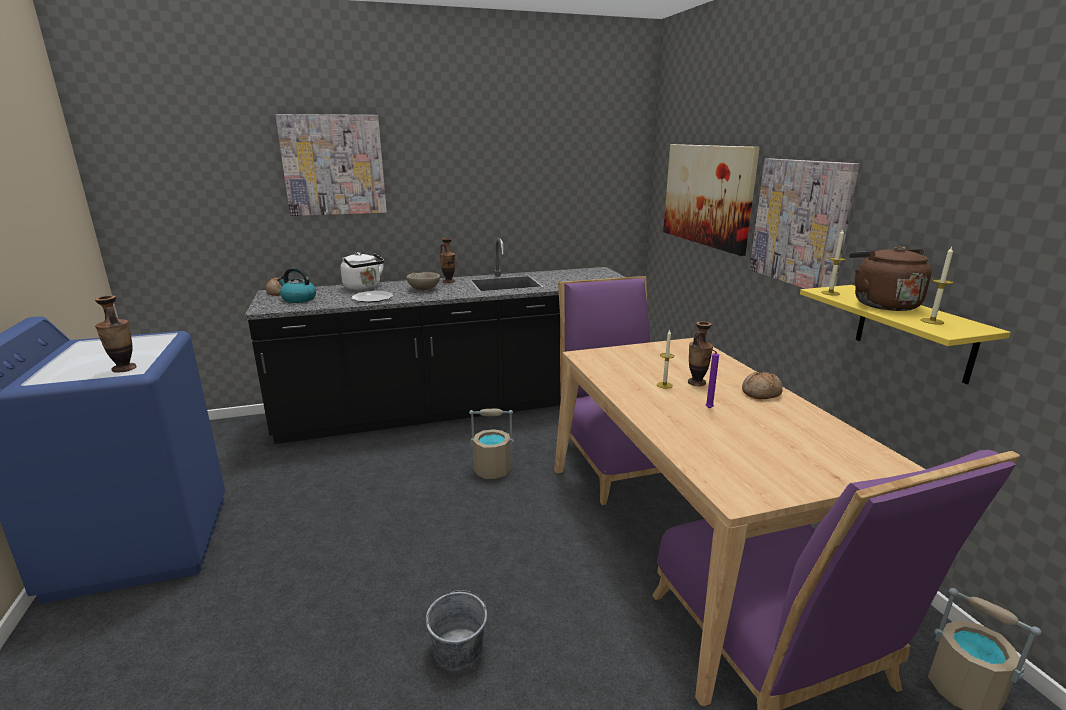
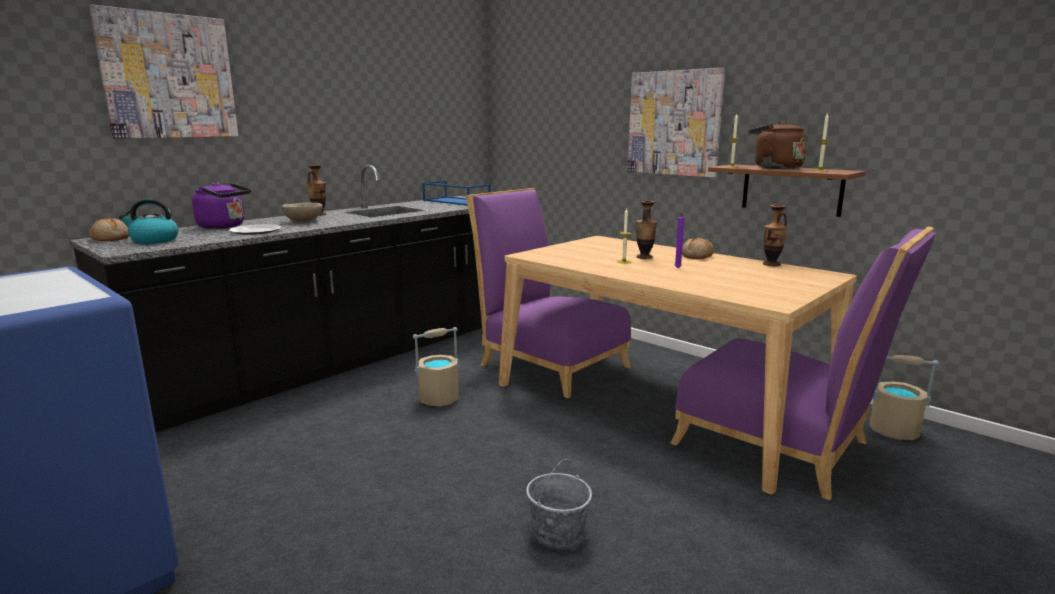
camera: 30 degrees left, 5 degrees down
vase [95,295,137,373] -> vase moved to [763,205,787,266]
white kettle [340,252,384,291] -> purple kettle [192,182,251,229]
picture [663,144,760,256] -> none
yellow shelf [800,285,1011,384] -> brown shelf [708,165,866,217]
none -> blue tray [422,181,491,206]

